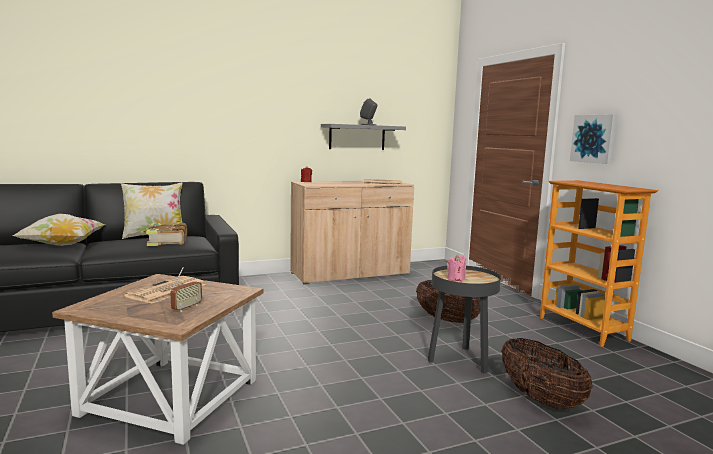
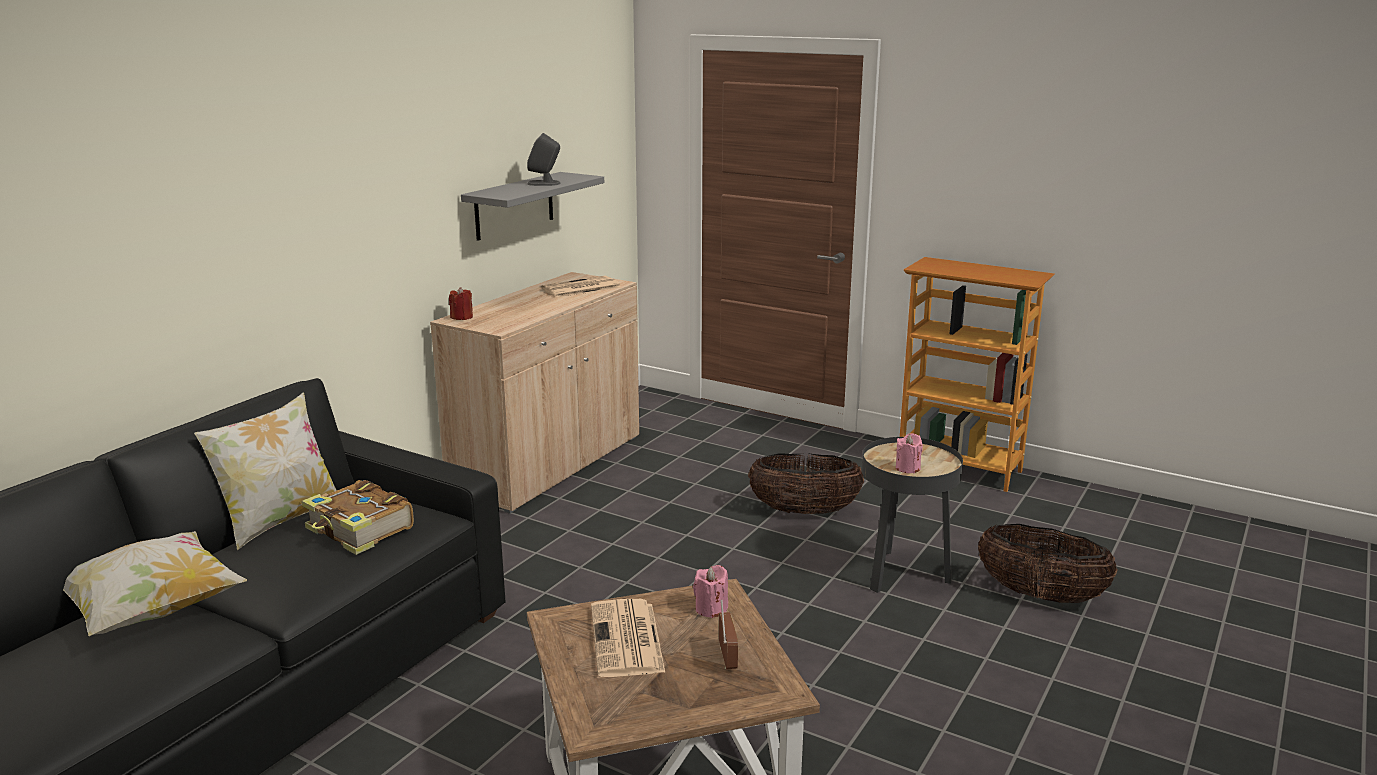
camera: 35 degrees left, 10 degrees up
picture [570,114,617,164] -> none
none -> pink candle [693,565,728,618]

